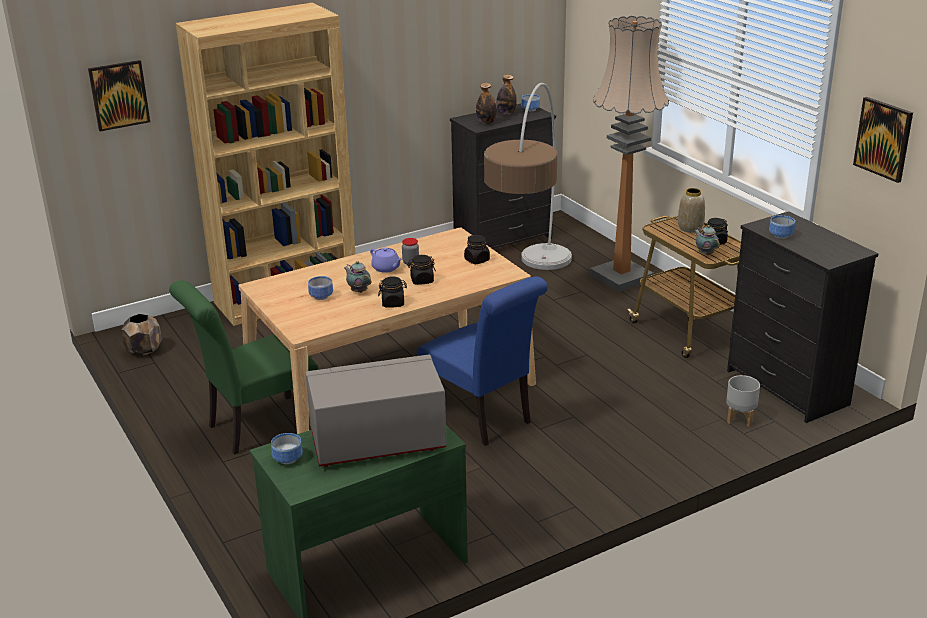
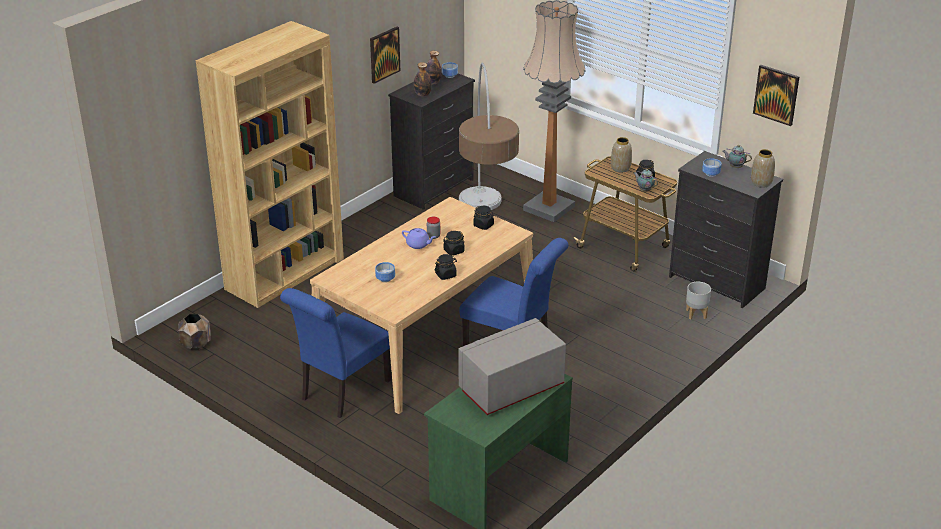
camera: 20 degrees left, 5 degrees up
picture [88,60,150,131] -> picture moved to [370,27,400,84]
green chair [169,280,319,455] -> blue chair [280,288,391,418]
bowl [271,433,303,464] -> none
teapot [344,261,371,293] -> teapot moved to [723,145,752,168]
none -> vase [751,149,775,188]

